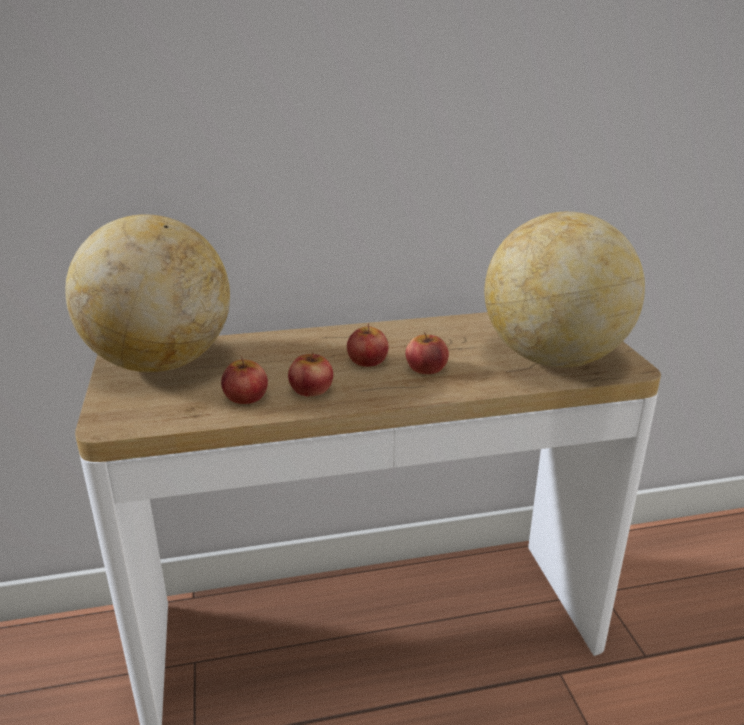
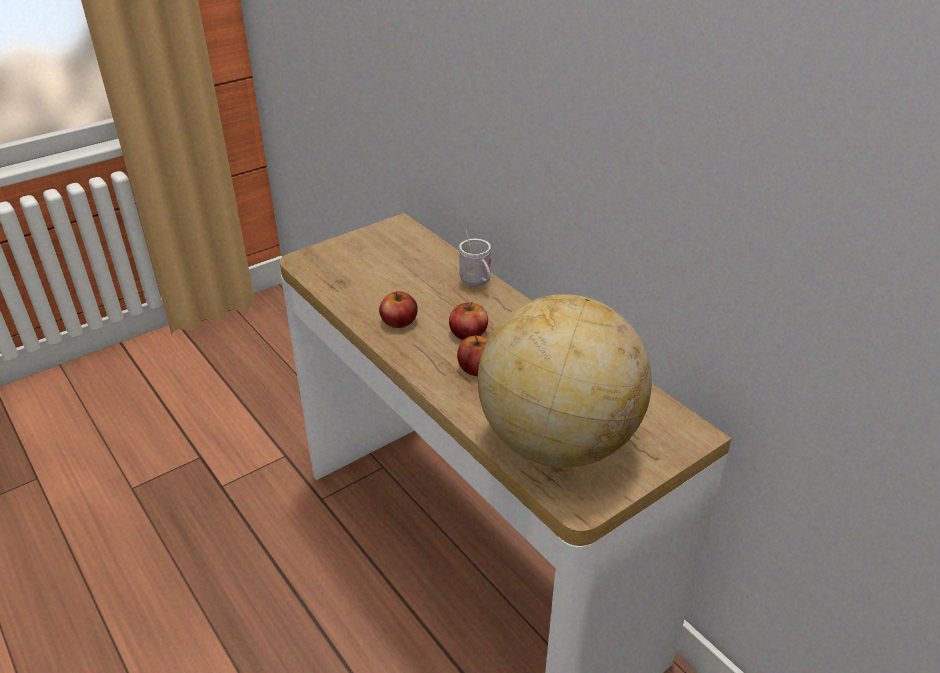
camera: 65 degrees right, 10 degrees up
globe [65,214,230,372] -> none
apple [221,356,268,404] -> none
none -> white mug [459,229,491,287]

